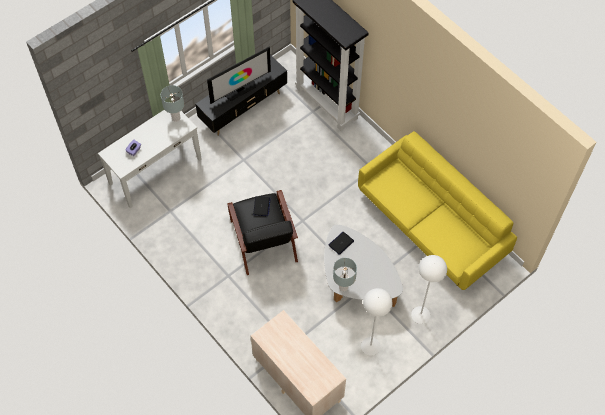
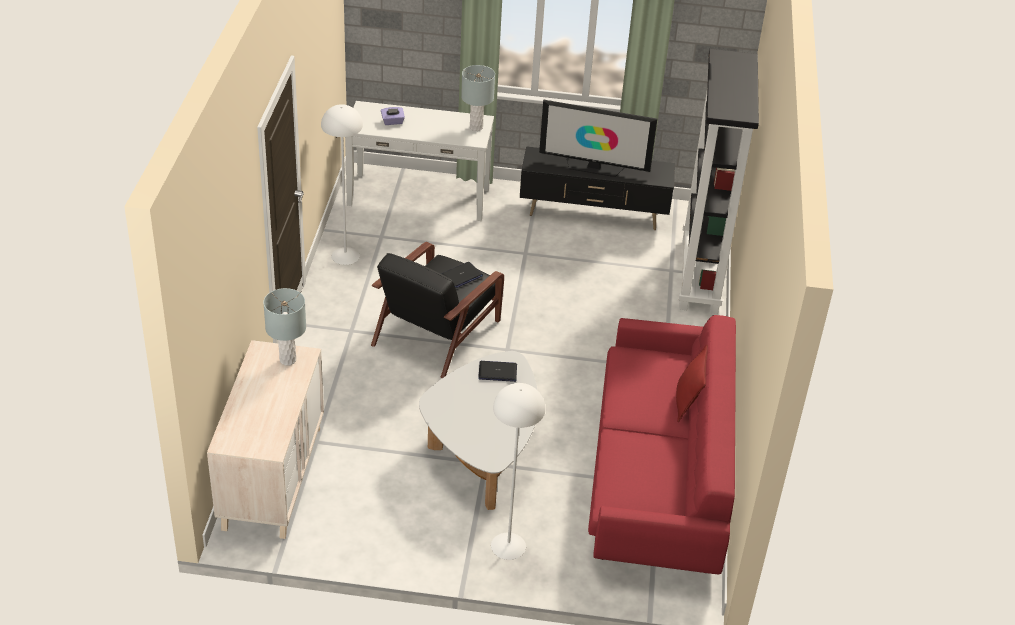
camera: 45 degrees right, 20 degrees down
grey table lamp [333,258,357,291] -> grey table lamp moved to [263,288,306,366]
yellow sofa [358,131,517,290] -> red sofa [588,315,736,574]
white floor lamp [361,288,392,356] -> white floor lamp moved to [321,104,363,265]
none -> red pillow [676,345,708,422]

